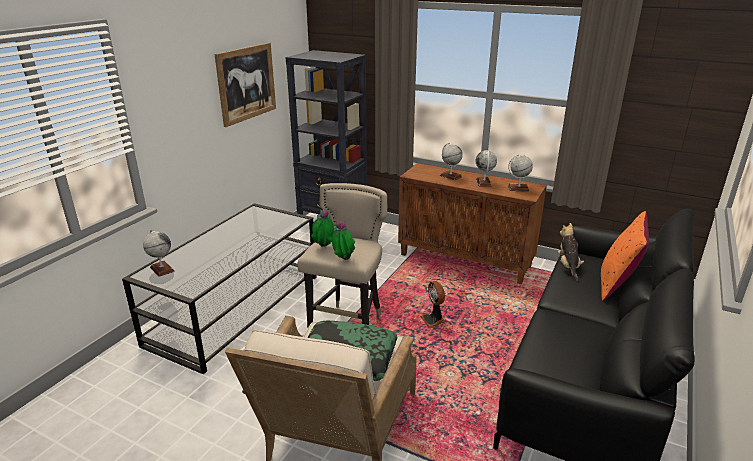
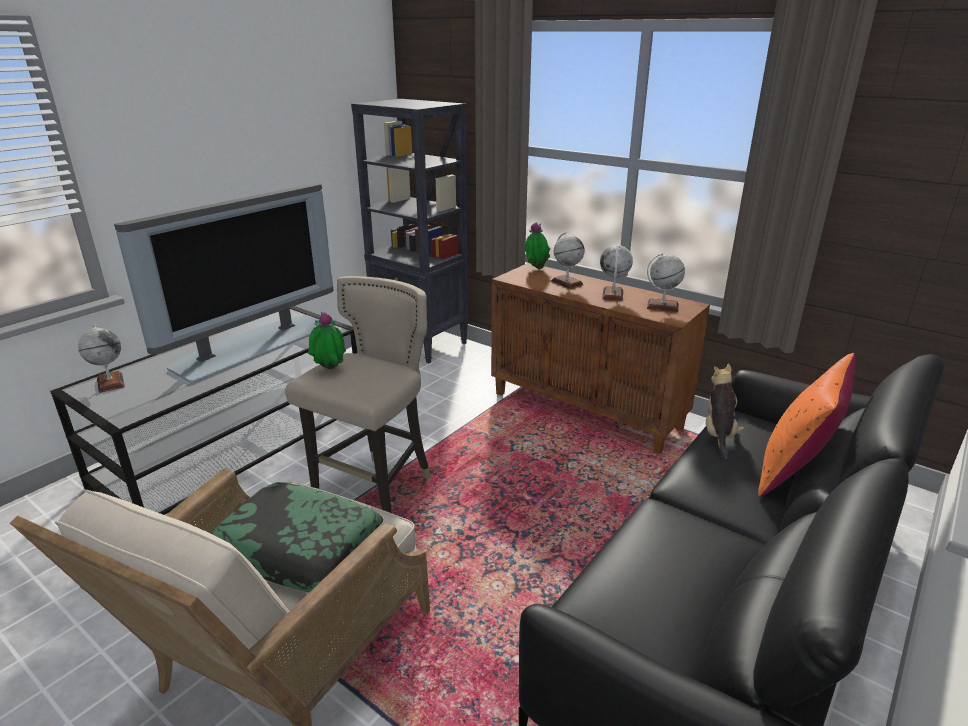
camera: 10 degrees right, 0 degrees up
picture [214,43,276,127] -> none
potted plant [332,220,355,260] -> potted plant moved to [525,222,550,269]
fan [420,281,445,328] -> none
none -> television [114,183,334,383]

